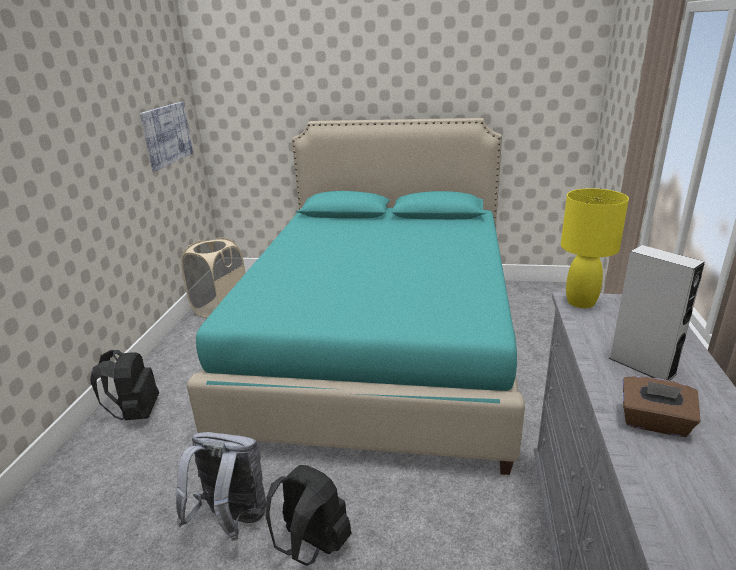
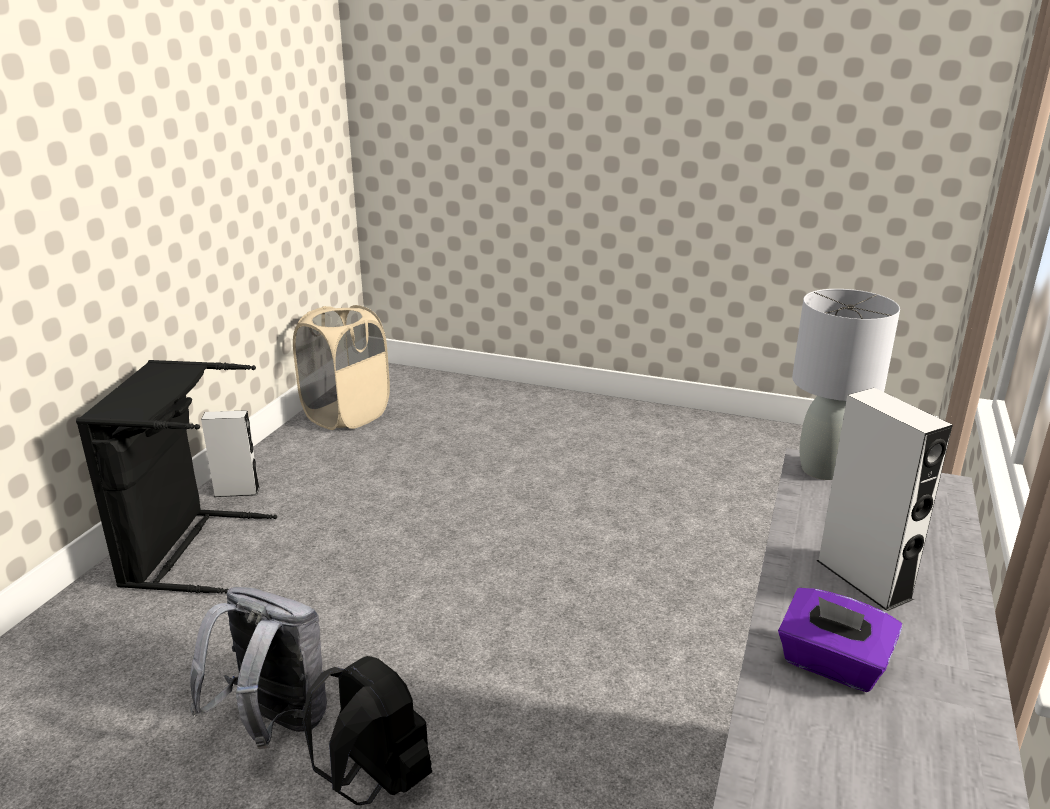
camera: 10 degrees right, 0 degrees up
black backpack [90,350,159,420] -> black laundry basket [76,360,277,594]
picture [140,102,193,171] -> none
turquoise bed [187,118,525,475] -> none
yellow table lamp [561,188,629,308] -> grey table lamp [792,289,900,480]
brown tissue box [623,376,701,437] -> purple tissue box [778,588,902,692]
none -> grey speaker [201,410,260,497]

